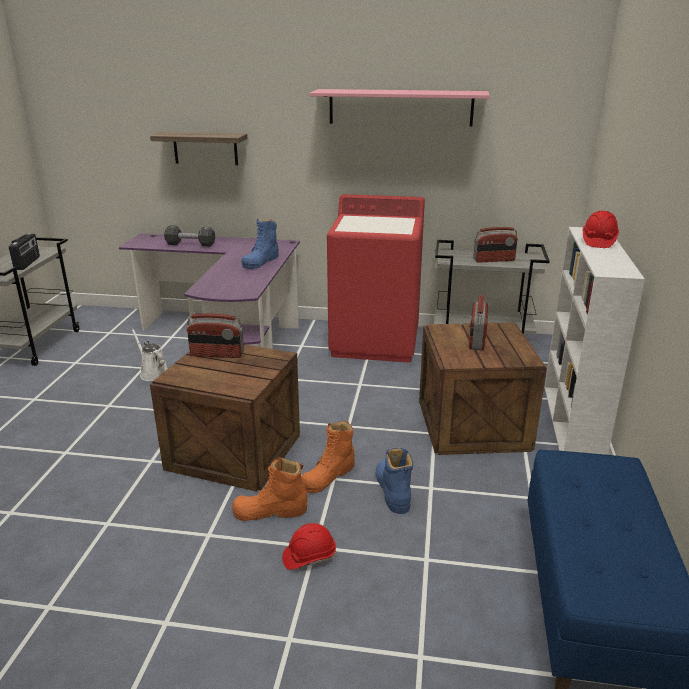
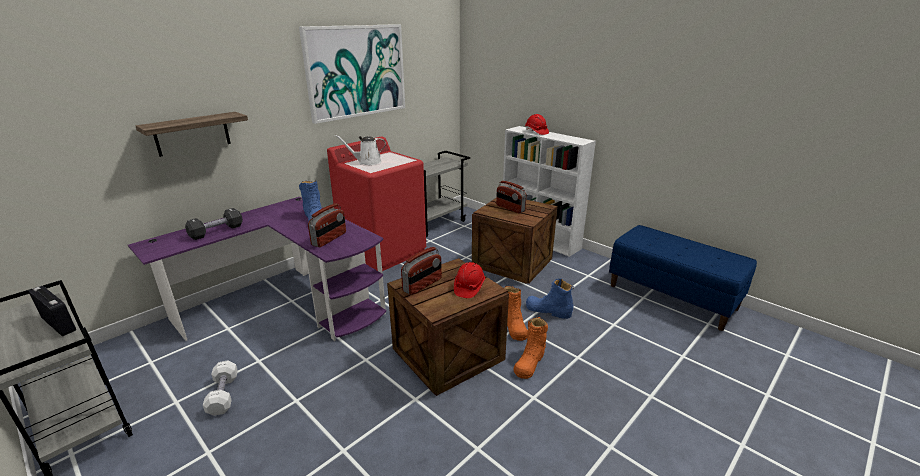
camera: 55 degrees left, 0 degrees up
white watering can [131,329,168,381] -> white watering can moved to [334,135,386,165]
red hard hat [282,523,336,570] -> red hard hat moved to [454,262,485,298]
pink shelf [310,89,490,127] -> picture [299,24,405,124]
radio [474,227,518,263] -> radio moved to [308,203,346,247]
none -> white dumbbell [203,361,238,416]

